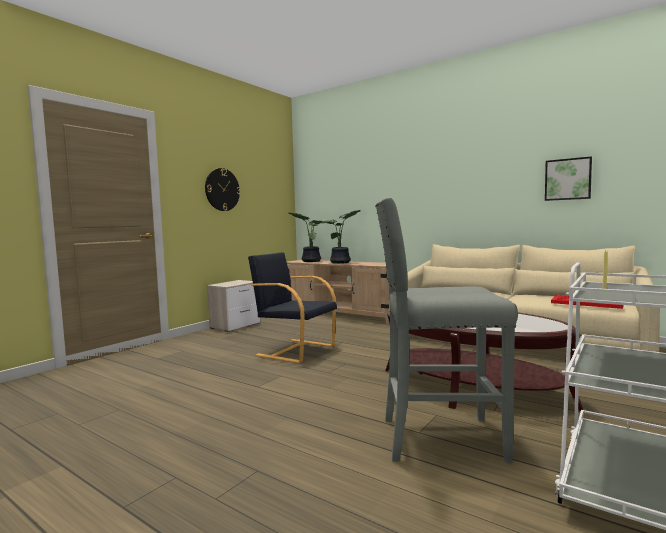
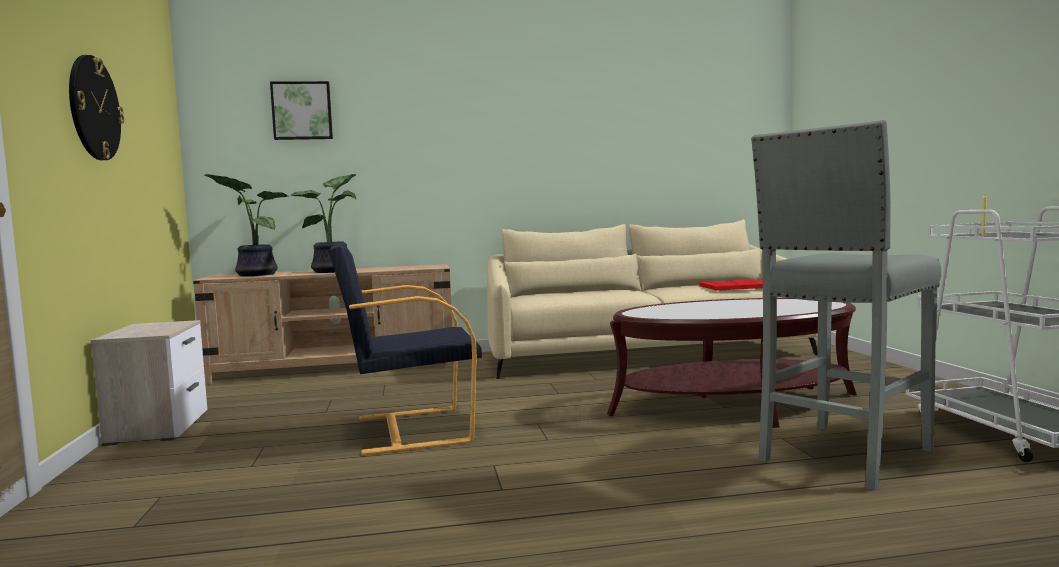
camera: 45 degrees left, 0 degrees up
picture [545,156,592,201] -> picture moved to [270,81,333,140]

